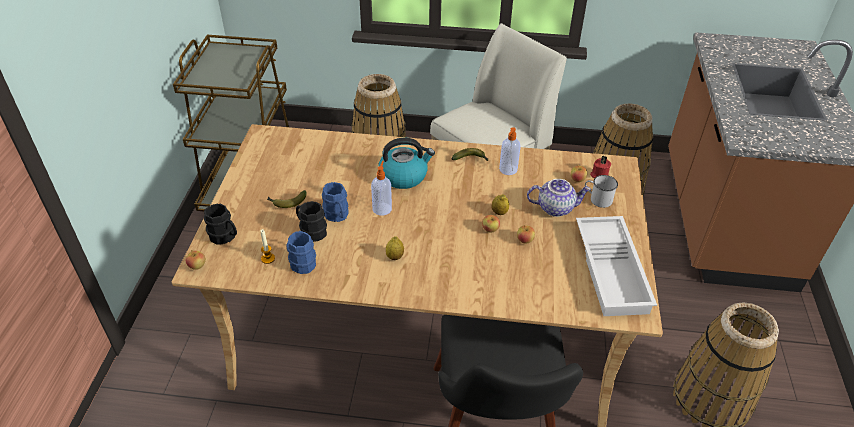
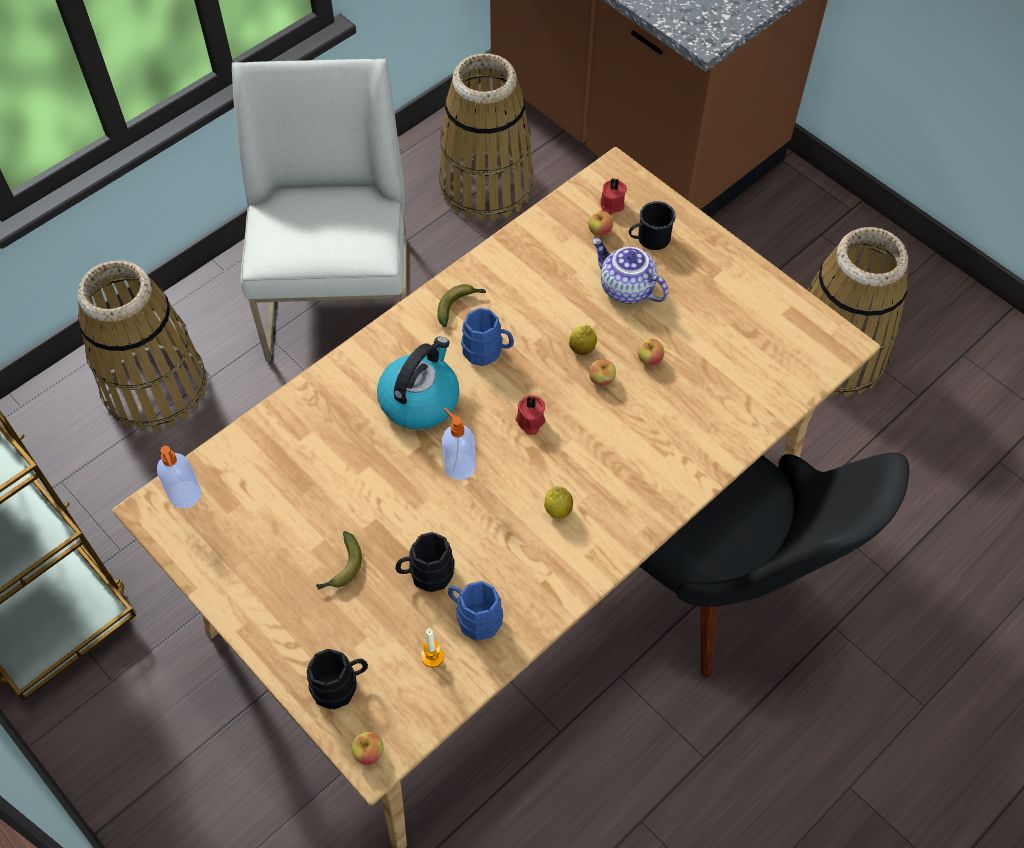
camera: 50 degrees left, 15 degrees up
blue mug [322,182,349,222] -> blue mug moved to [461,308,514,366]
soap dispenser [499,127,521,175] -> soap dispenser moved to [157,446,201,509]
teapot [527,179,591,217] -> teapot turned 90 degrees counterclockwise [592,238,668,304]
white tray [576,216,657,316] -> none
white mug [585,175,618,208] -> black mug [629,201,676,250]
none -> red candle [515,395,546,435]

